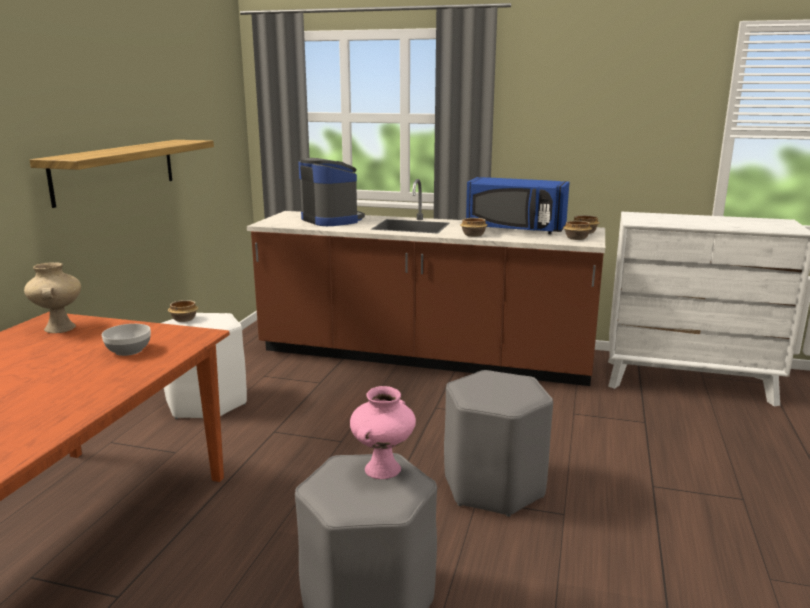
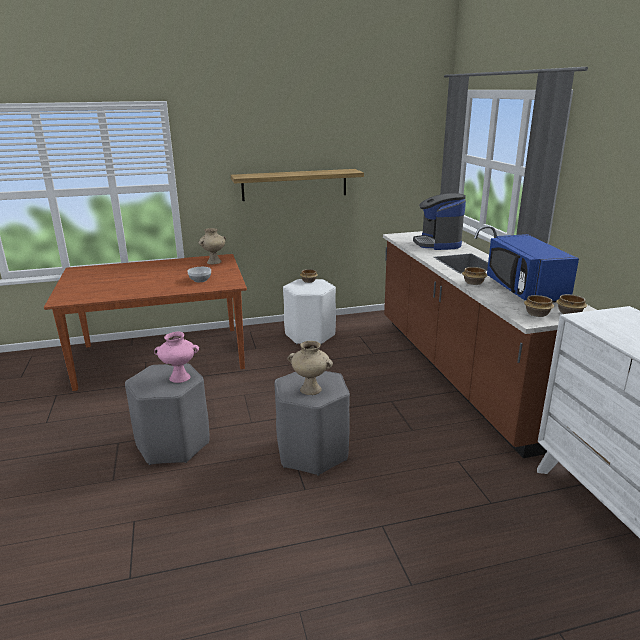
camera: 60 degrees right, 5 degrees up
coffee machine [298,158,365,226] -> coffee machine turned 150 degrees clockwise [413,193,466,250]
none -> beige vase [287,341,333,395]

